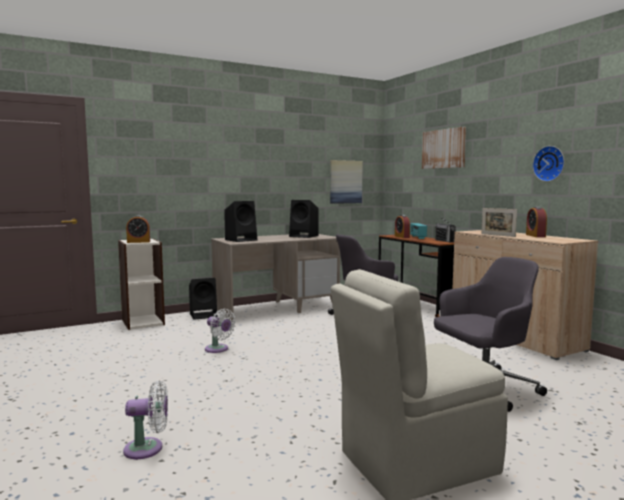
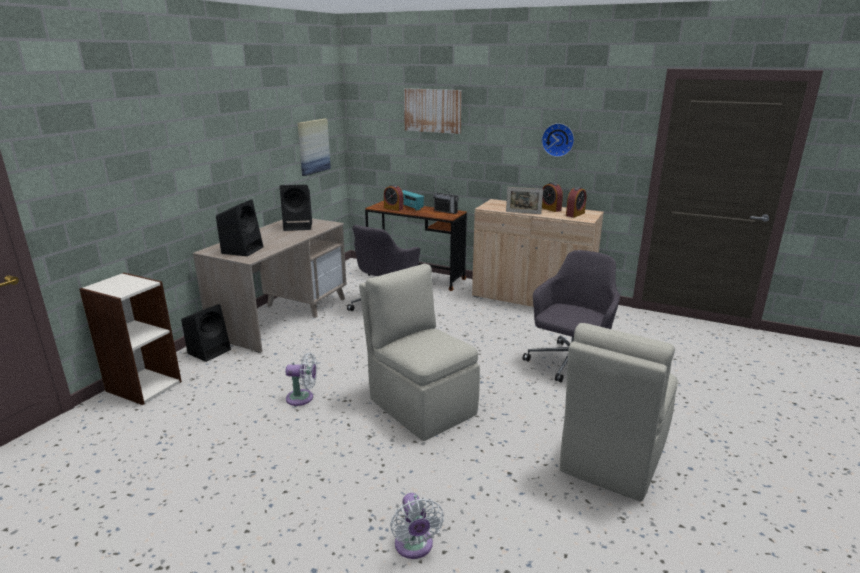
camera: 35 degrees left, 15 degrees up
white fan [123,381,168,459] -> white fan turned 120 degrees clockwise [390,493,444,559]
alarm clock [126,215,150,243] -> alarm clock moved to [566,187,586,218]
none -> beige chair [359,264,480,441]

